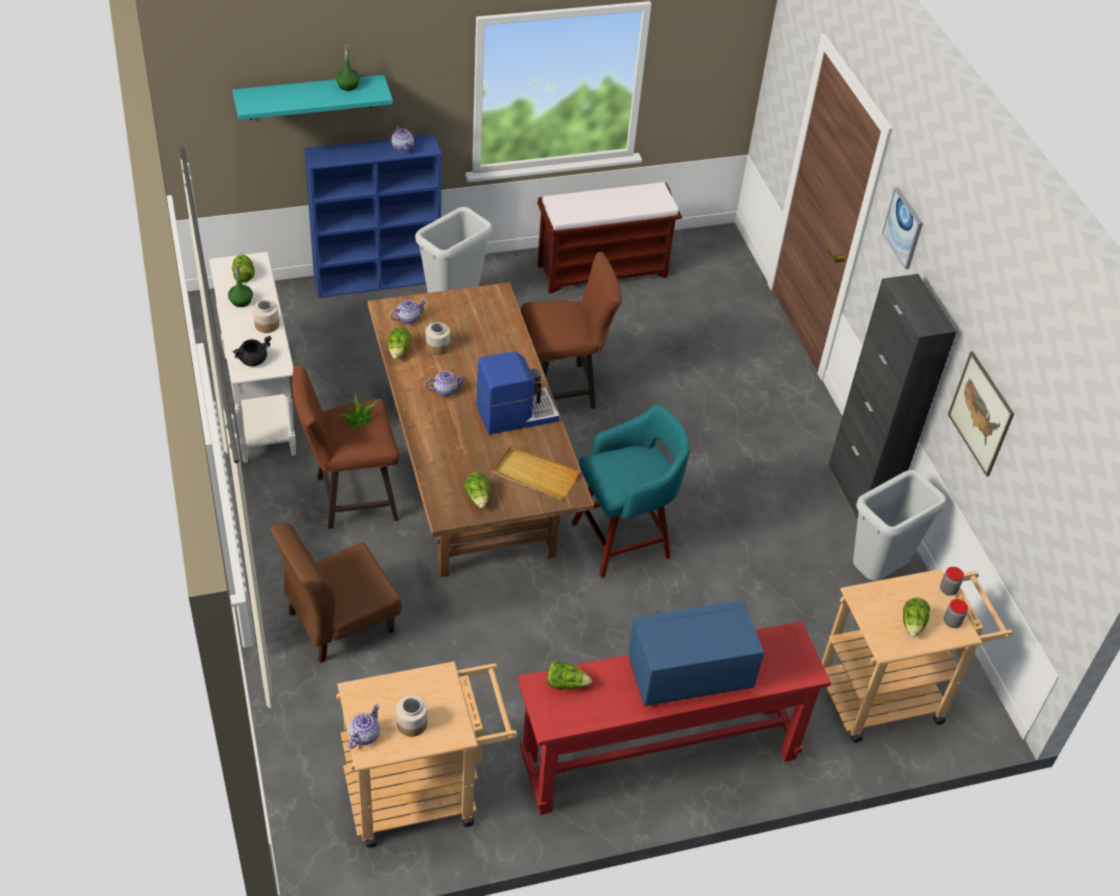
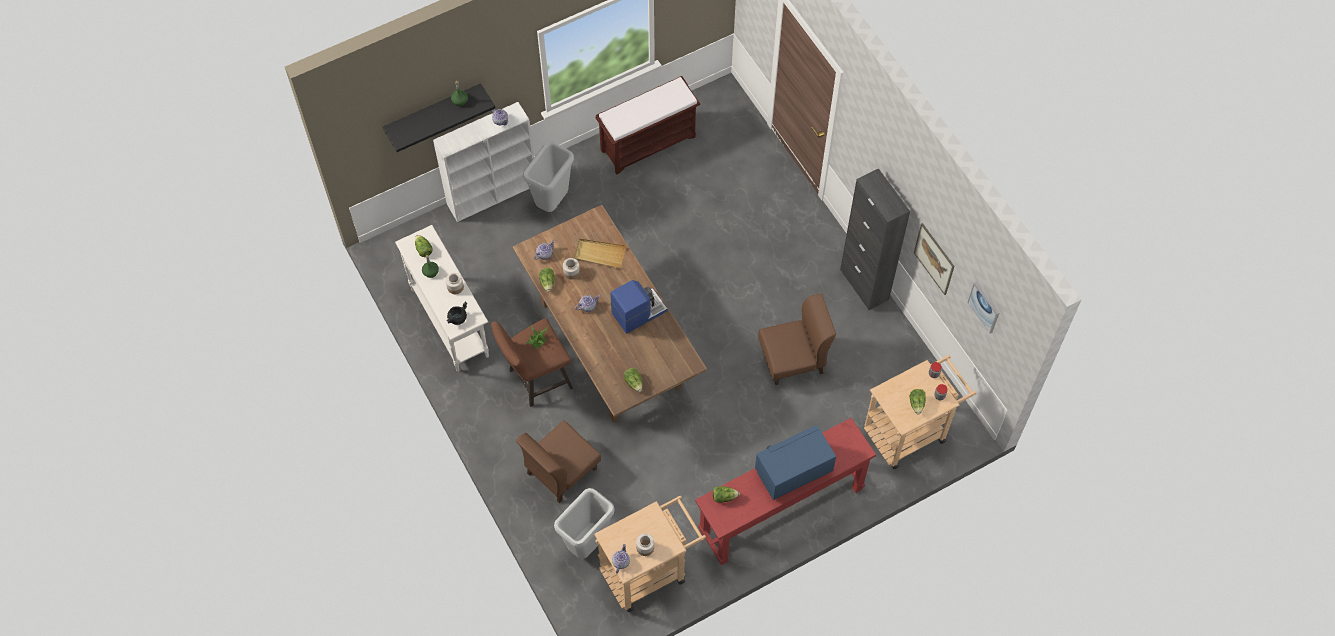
camera: 10 degrees left, 15 degrees up
turquoise shelf [232,75,393,120] -> black shelf [383,83,495,152]
blue bookcase [304,134,441,298] -> white bookcase [433,102,534,222]
beige tray [493,446,580,500] -> beige tray moved to [574,238,626,268]
brown stool [521,252,622,409] -> none
turquoise stool [572,404,690,578] -> none
grey trash can [853,470,947,581] -> grey trash can moved to [554,488,615,559]
picture [882,188,923,269] -> picture moved to [967,282,999,333]
none -> brown chair [758,294,836,385]

